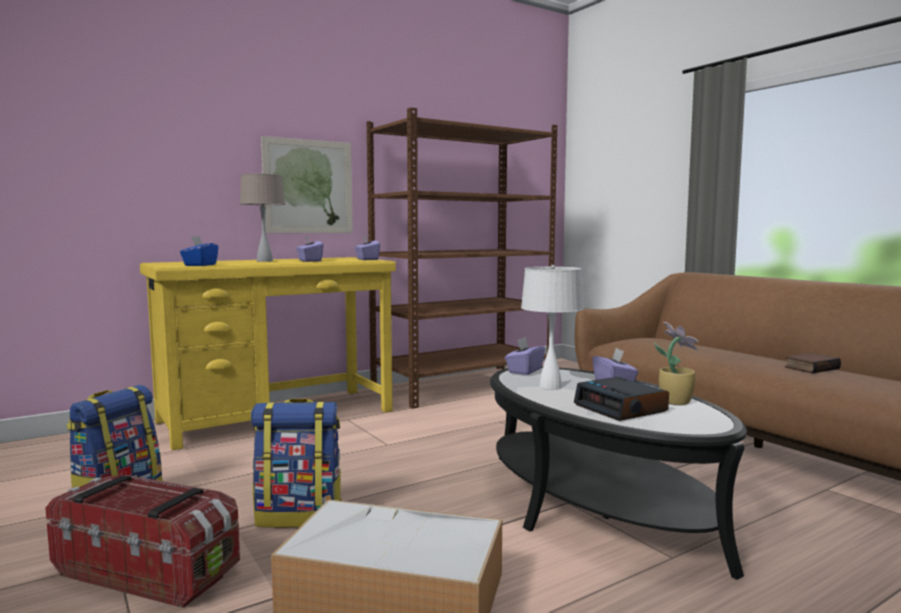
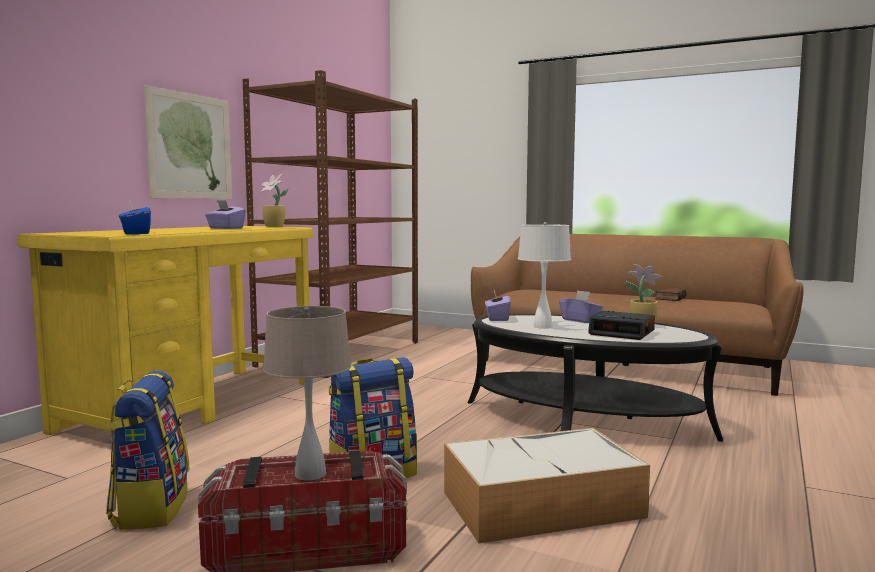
camera: 30 degrees left, 0 degrees up
beige table lamp [240,173,285,262] -> beige table lamp moved to [263,306,351,481]
purple tissue box [355,235,380,260] -> potted plant [260,174,288,227]

